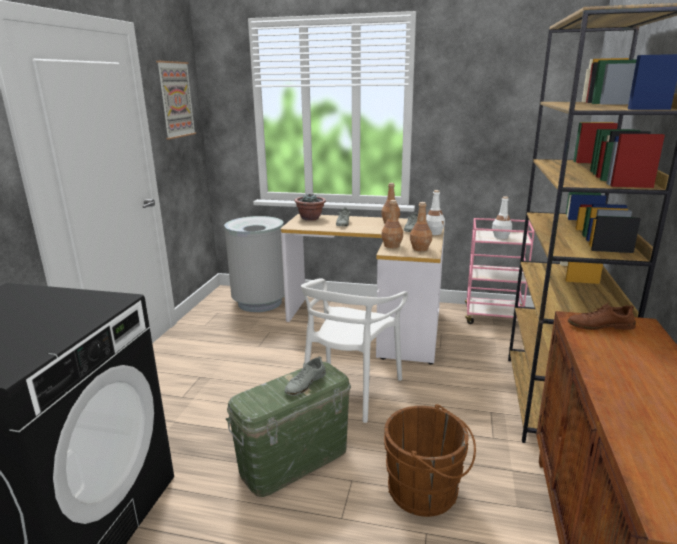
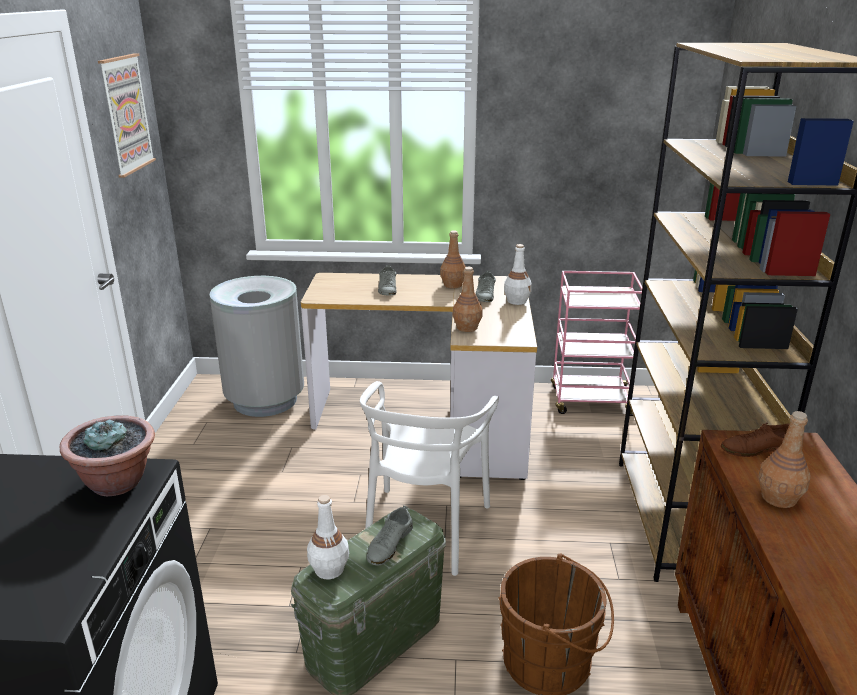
camera: 10 degrees left, 5 degrees up
potted plant [294,193,326,221] -> potted plant moved to [60,415,155,496]
brown bottle [410,202,432,251] -> brown bottle moved to [758,411,811,508]
white bottle [492,196,512,239] -> white bottle moved to [307,495,349,579]

